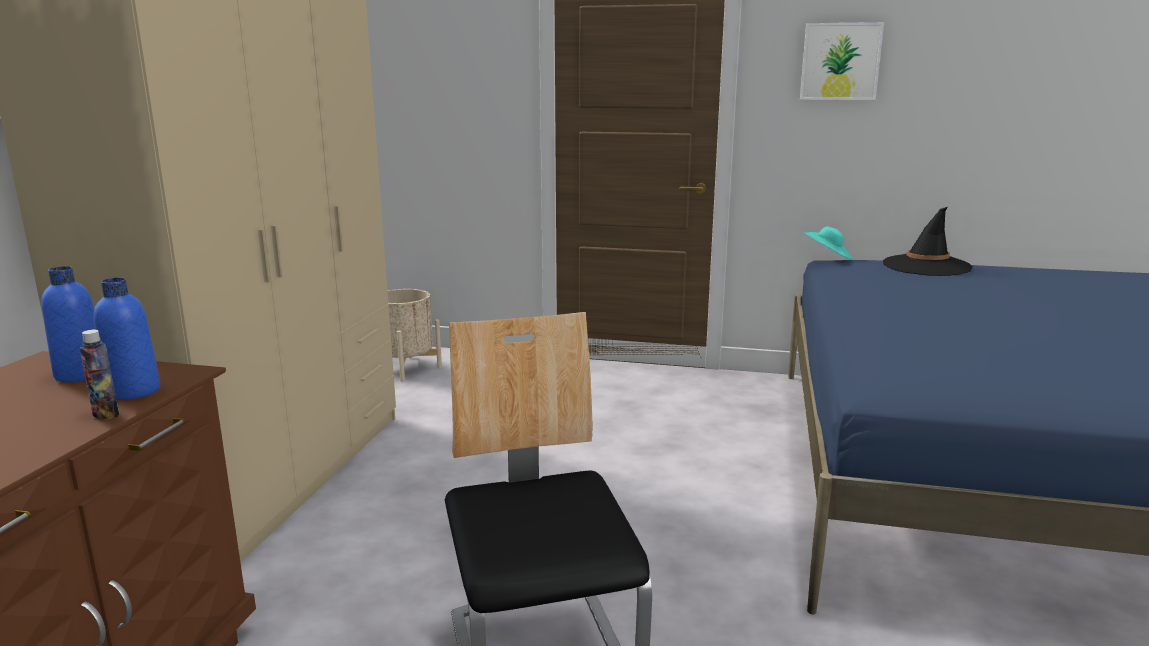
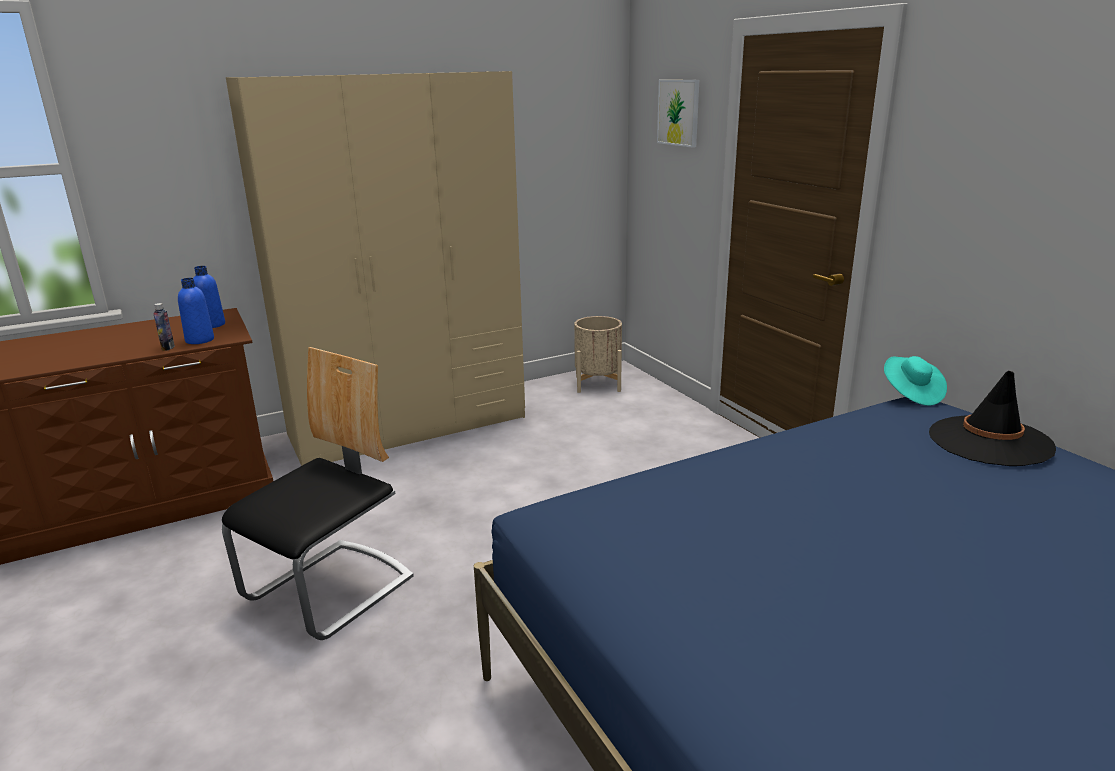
camera: 50 degrees right, 5 degrees up
picture [800,22,884,100] -> picture moved to [657,80,699,148]

